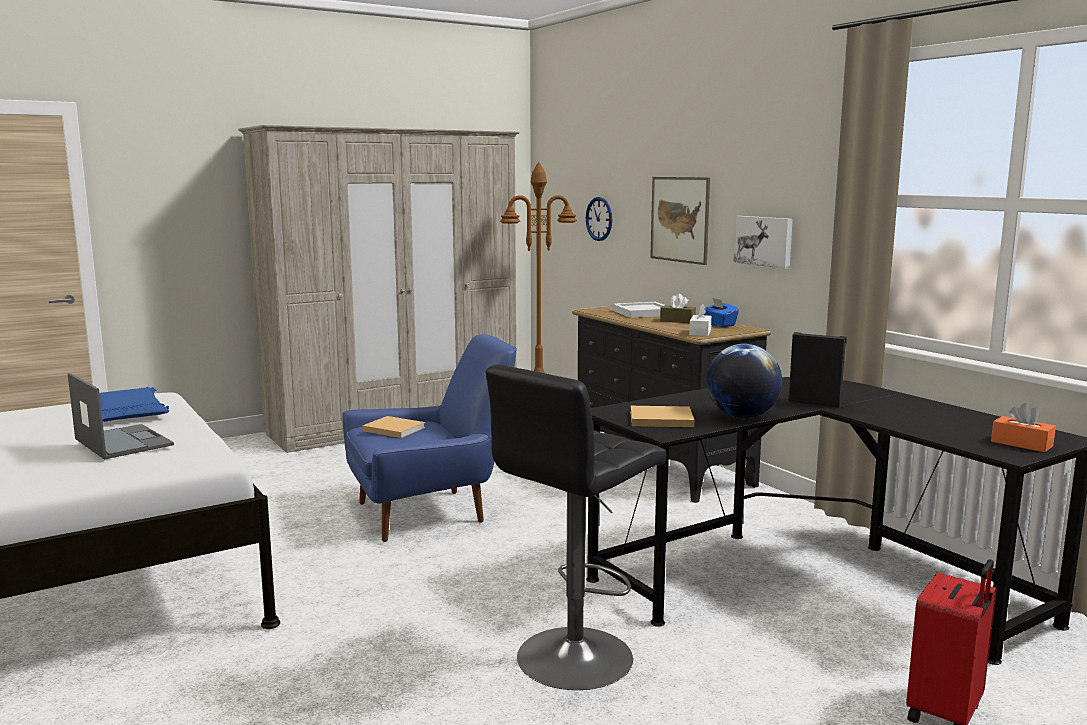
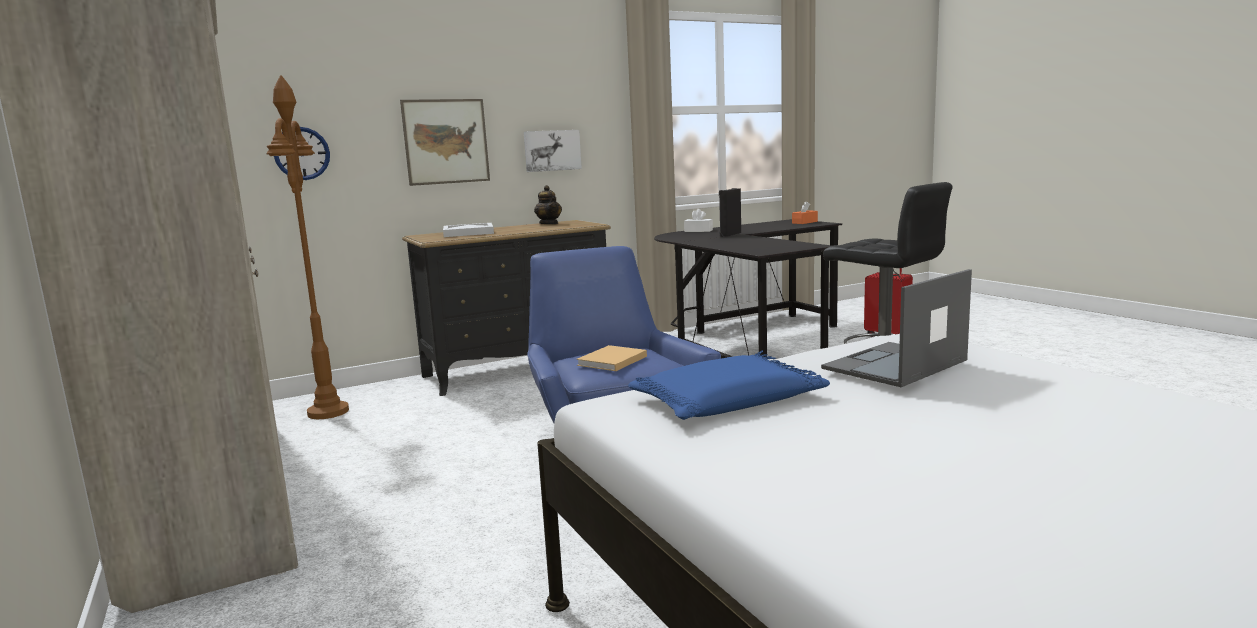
camera: 85 degrees left, 0 degrees up
beige book [630,406,694,427] -> none
brown tissue box [660,294,696,323] -> none
white tissue box [689,304,711,336] -> white tissue box moved to [684,209,713,232]
blue tissue box [704,298,739,327] -> teapot [534,185,562,224]
globe [706,344,782,418] -> none

